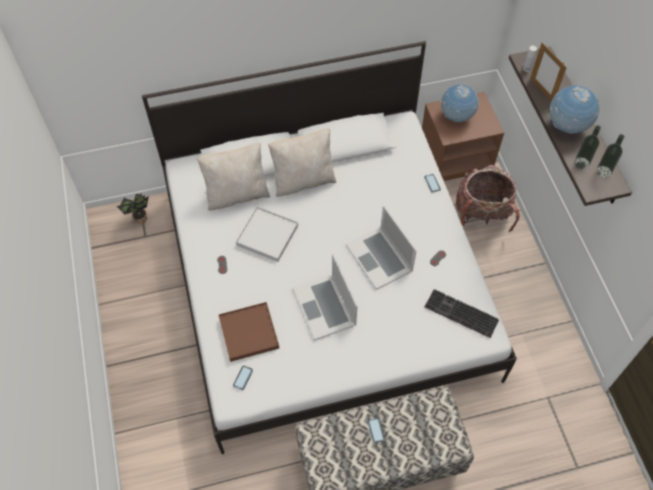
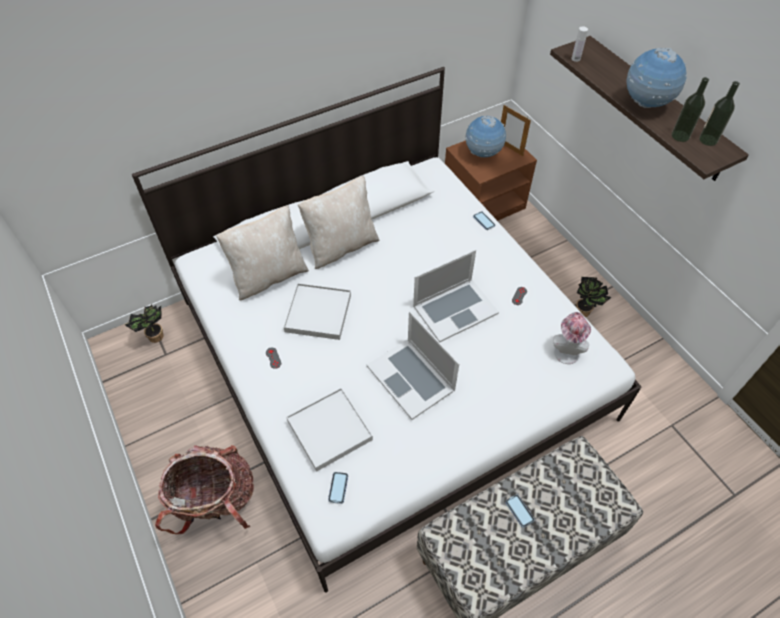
camera: 15 degrees left, 5 degrees down
brown tray [219,302,279,362] -> white tray [286,388,373,471]
laptop [346,206,417,290] -> laptop turned 75 degrees counterclockwise [413,250,499,342]
keyboard [425,290,499,338] -> hat [553,312,591,364]
backpack [456,164,519,232] -> backpack moved to [155,445,254,534]
picture frame [530,42,567,101] -> picture frame moved to [501,105,531,156]
none -> potted plant [576,277,611,317]

